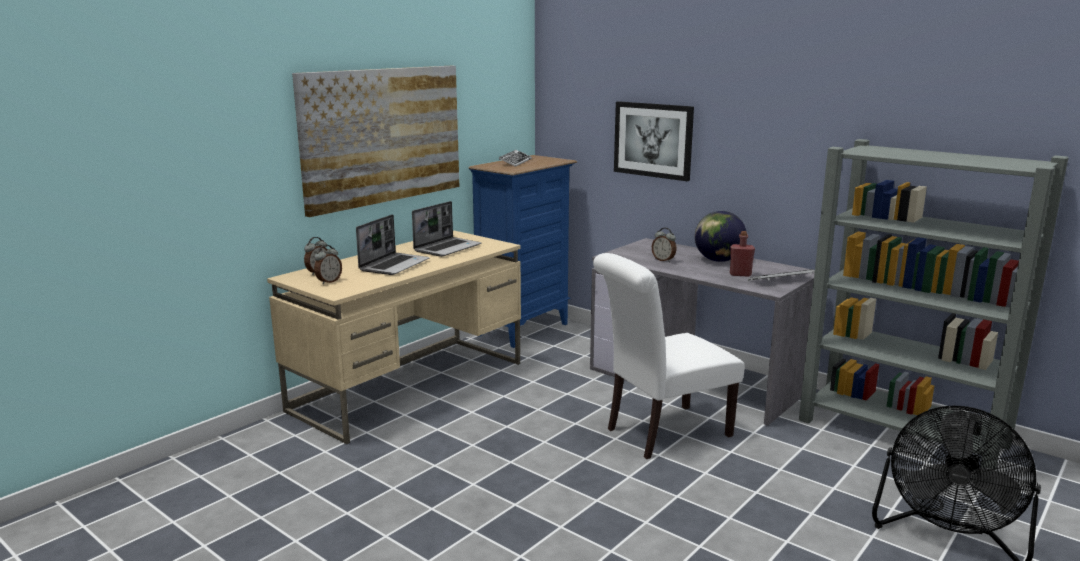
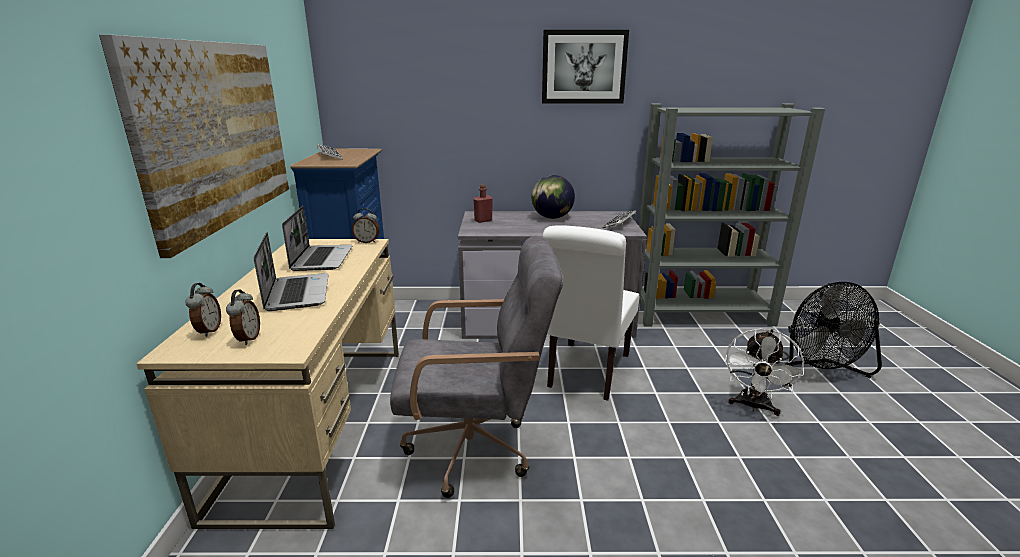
camera: 40 degrees left, 5 degrees up
picture [614,101,694,181] -> picture moved to [542,30,629,103]
alarm clock [652,228,676,262] -> alarm clock moved to [352,208,380,243]
red bottle [730,231,755,277] -> red bottle moved to [473,185,493,223]
none -> grey office chair [390,236,564,498]
none -> white fan [725,329,804,416]

